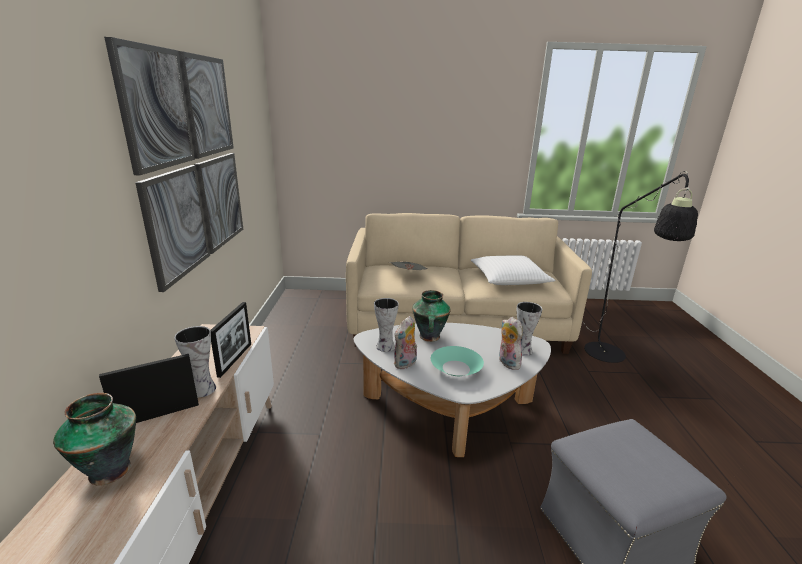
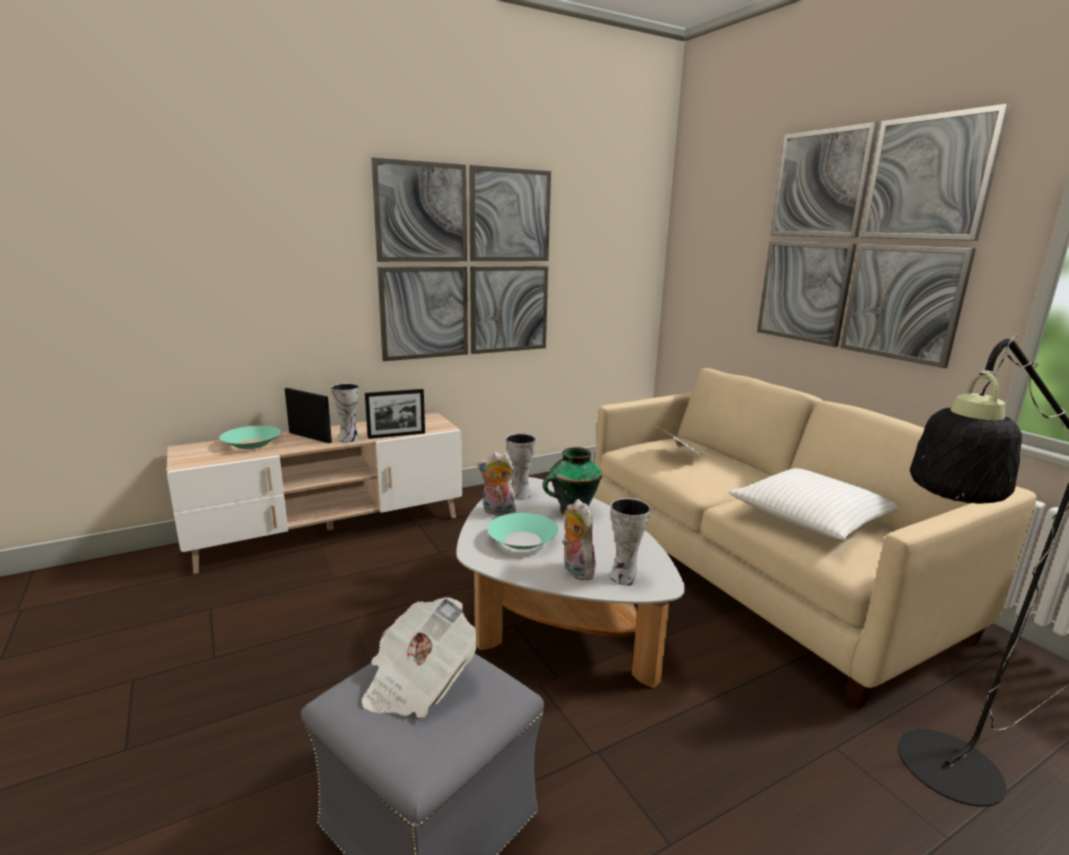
camera: 60 degrees right, 5 degrees down
vase [53,393,136,486] -> turquoise bowl [219,426,281,449]
plush toy [499,317,523,370] -> plush toy turned 60 degrees counterclockwise [562,499,596,580]
none -> newspaper [362,597,477,718]
none -> picture [757,103,1011,368]

